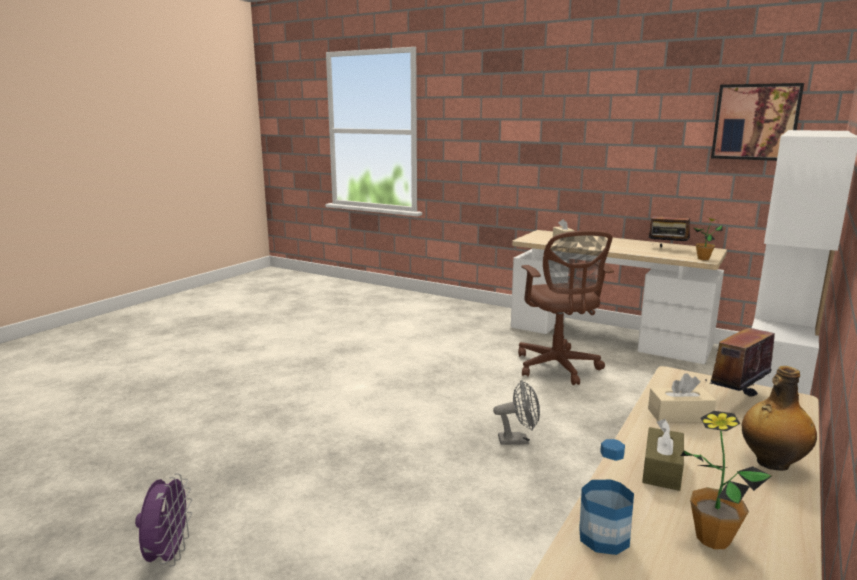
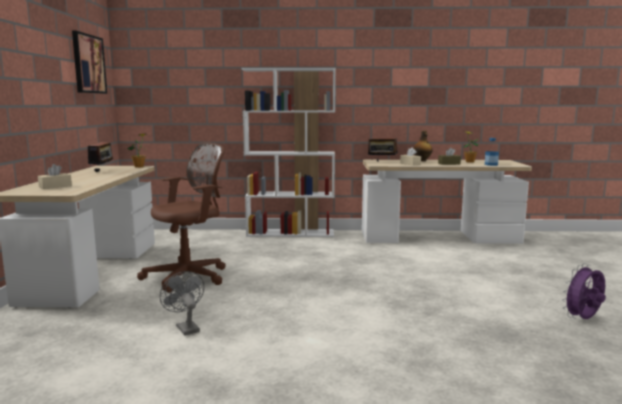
camera: 120 degrees left, 5 degrees down
grey fan [493,380,540,445] -> grey fan moved to [160,271,204,336]

